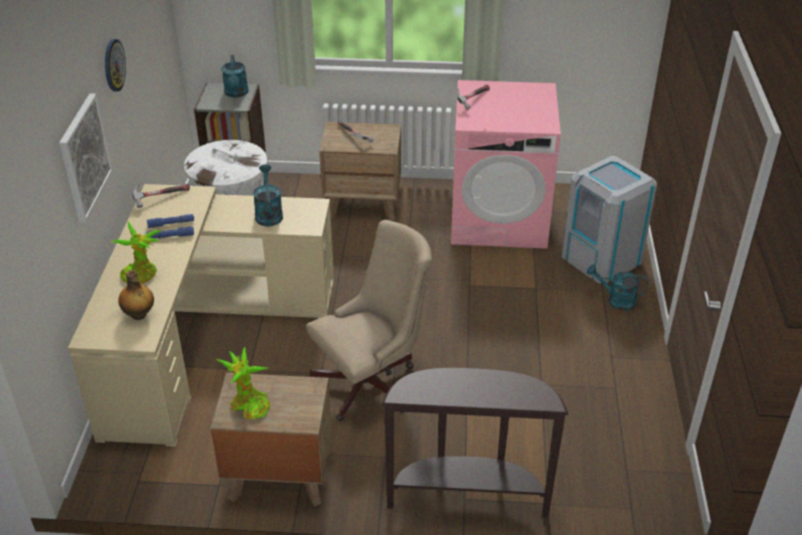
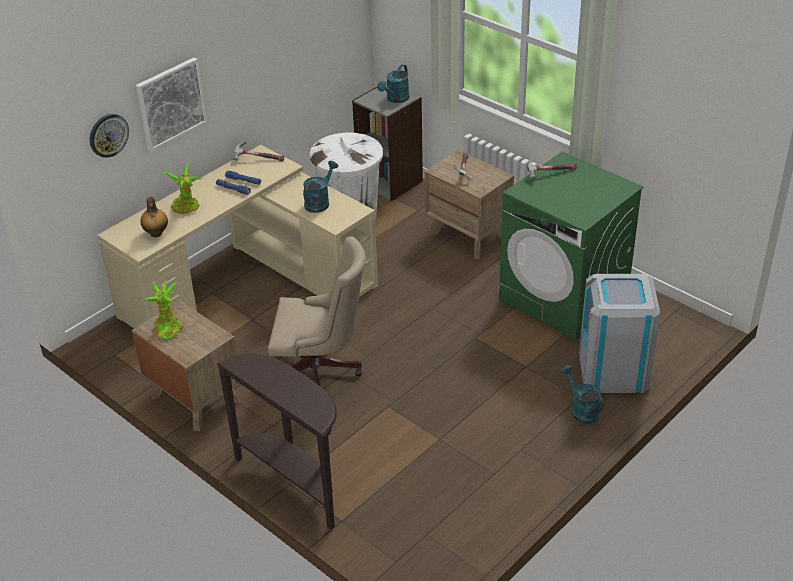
camera: 40 degrees right, 0 degrees up
wall clock [105,39,126,92] -> wall clock moved to [90,114,129,158]
pink washing machine [451,80,561,249] -> green washing machine [499,152,644,340]

